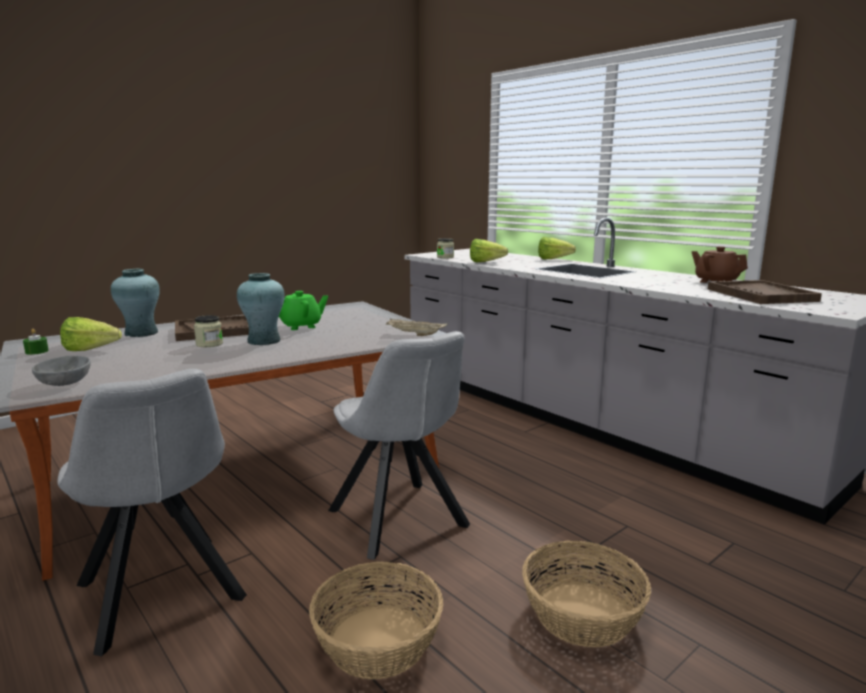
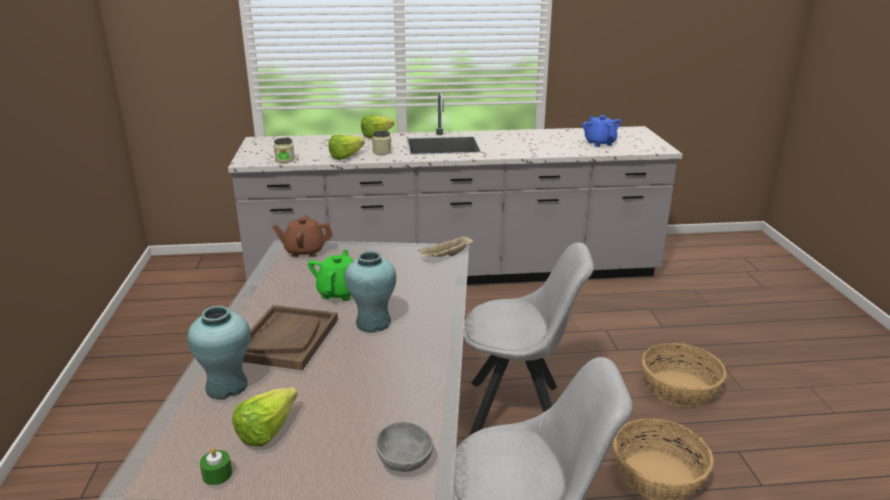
camera: 55 degrees left, 10 degrees up
jar [194,315,223,347] -> jar moved to [372,131,391,155]
brown teapot [692,246,748,283] -> brown teapot moved to [273,215,333,257]
brown tray [708,280,822,304] -> blue teapot [582,115,621,147]

